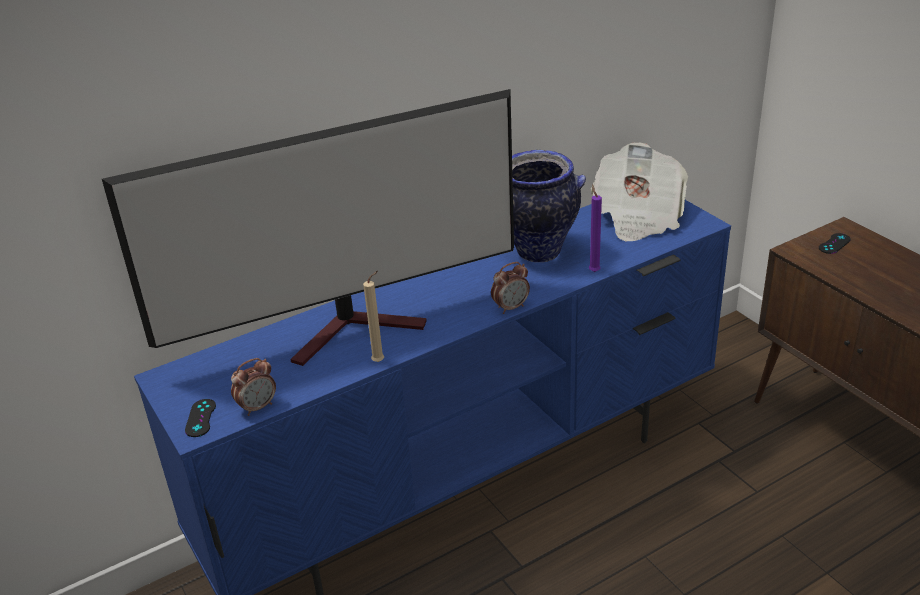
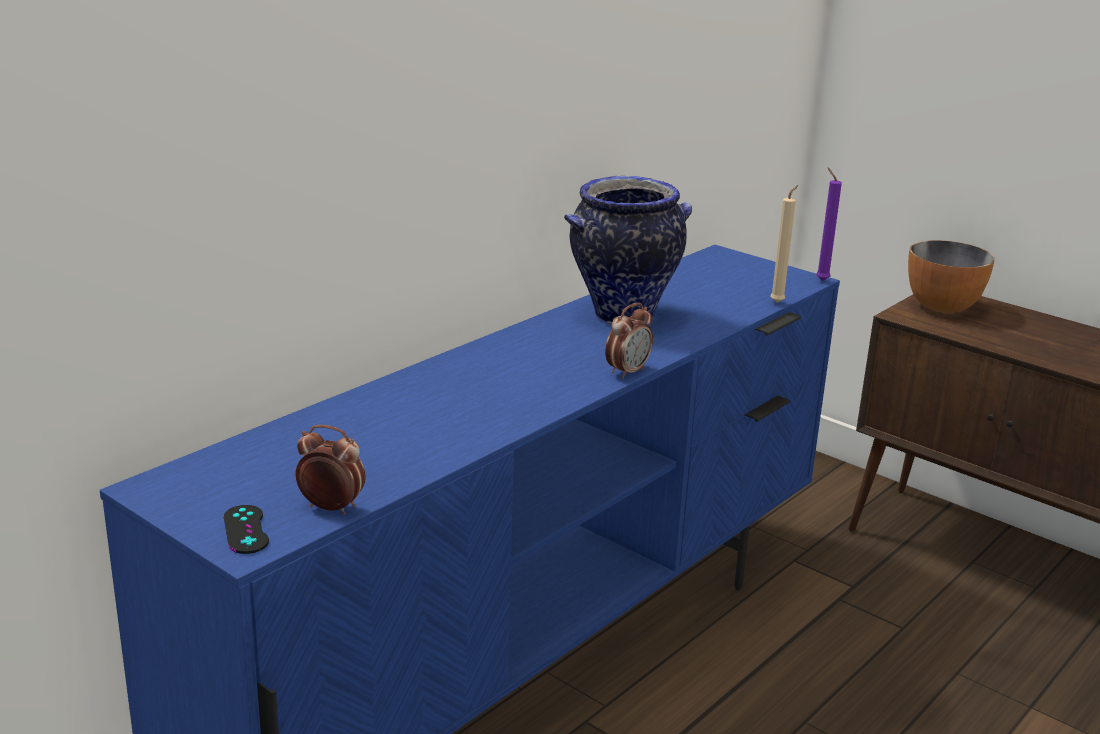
camera: 20 degrees left, 10 degrees down
television [102,89,514,366] -> none
alarm clock [231,358,276,416] -> alarm clock turned 105 degrees counterclockwise [296,425,366,515]
beige candle [363,271,384,362] -> beige candle moved to [771,185,798,303]
purple candle [589,184,602,272] -> purple candle moved to [816,168,842,281]
newspaper [591,142,688,242] -> none
black game controller [819,233,851,254] -> bowl [908,240,995,313]

